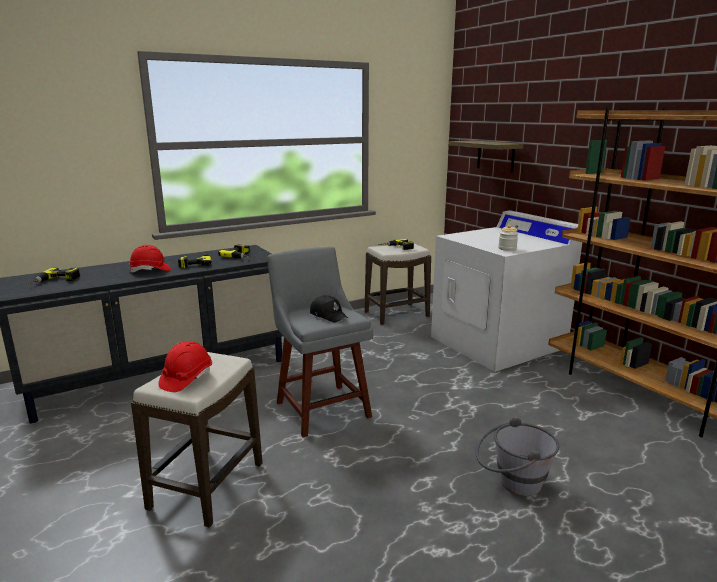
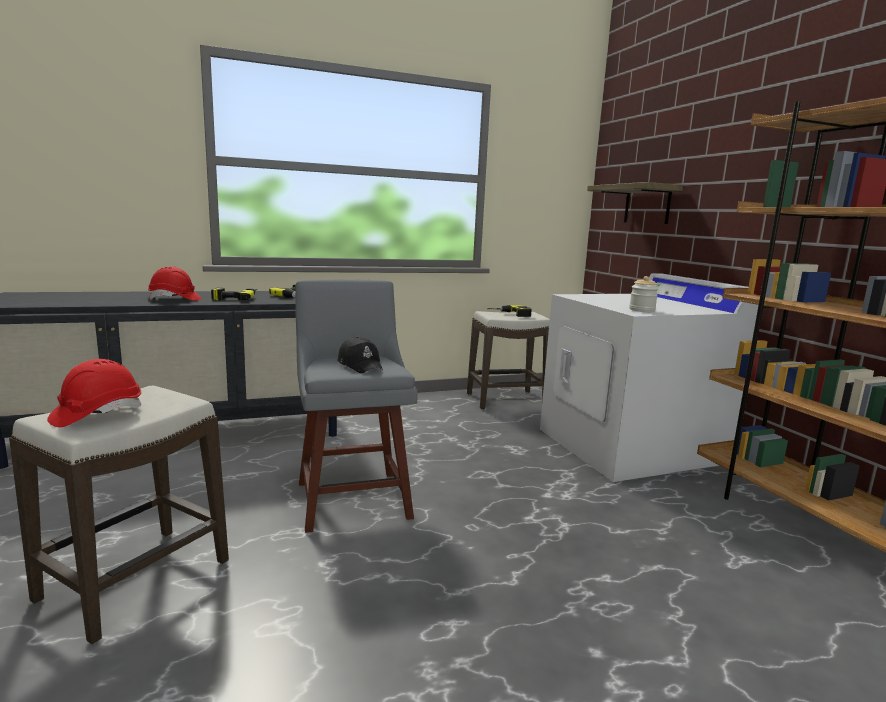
camera: 10 degrees right, 5 degrees down
power drill [28,267,80,285] -> none
grey bucket [476,417,559,496] -> none

